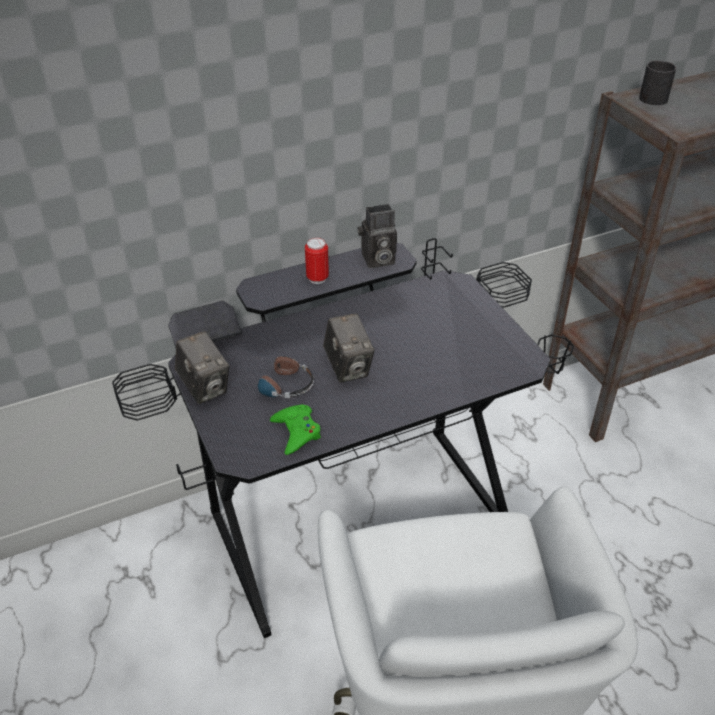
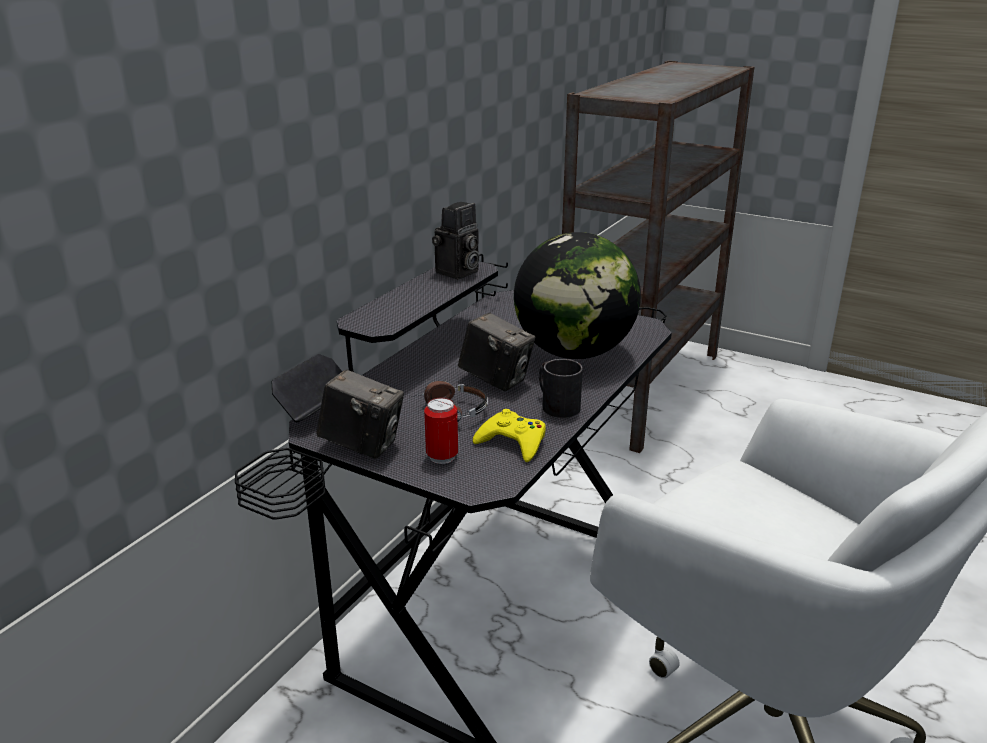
camera: 35 degrees left, 15 degrees down
green game controller [270,404,321,455] -> yellow game controller [473,409,546,462]
can [305,238,329,284] -> can moved to [424,398,458,464]
black mug [639,60,676,105] -> black mug moved to [539,359,583,418]
none -> globe [514,232,641,359]

